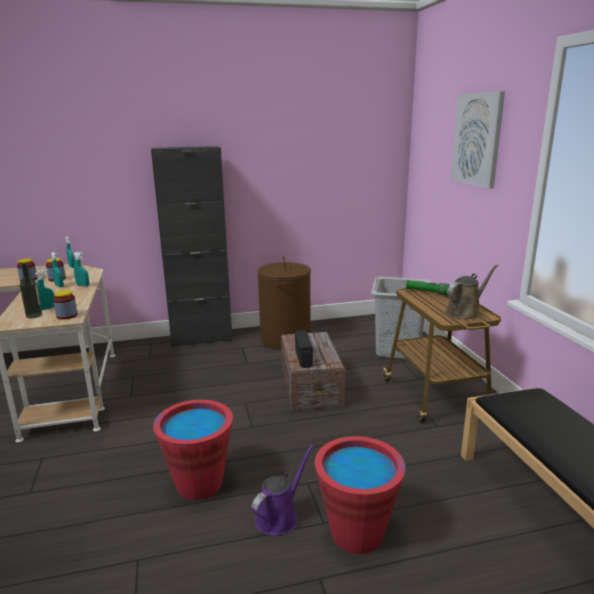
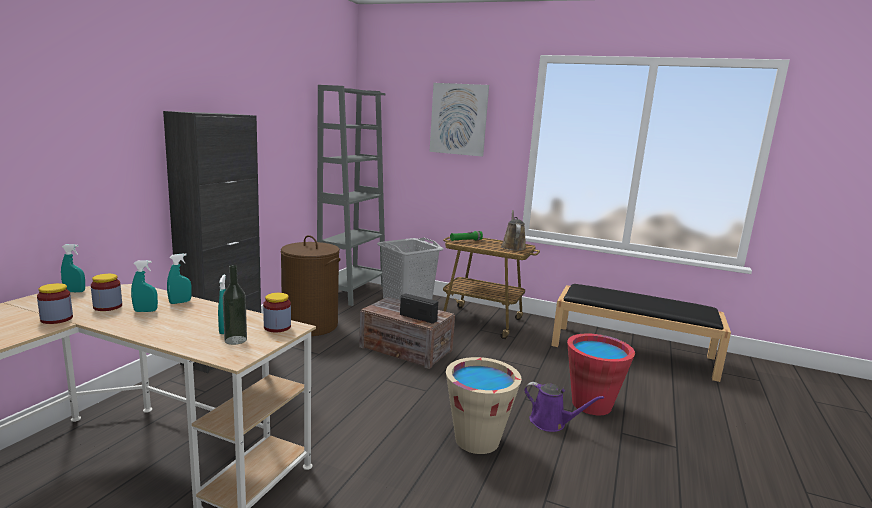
camera: 55 degrees left, 5 degrees down
red bucket [153,400,233,500] -> beige bucket [446,357,522,454]
purple watering can [251,445,314,536] -> purple watering can turned 135 degrees clockwise [524,382,604,432]
none -> grey bookcase [317,85,386,306]

